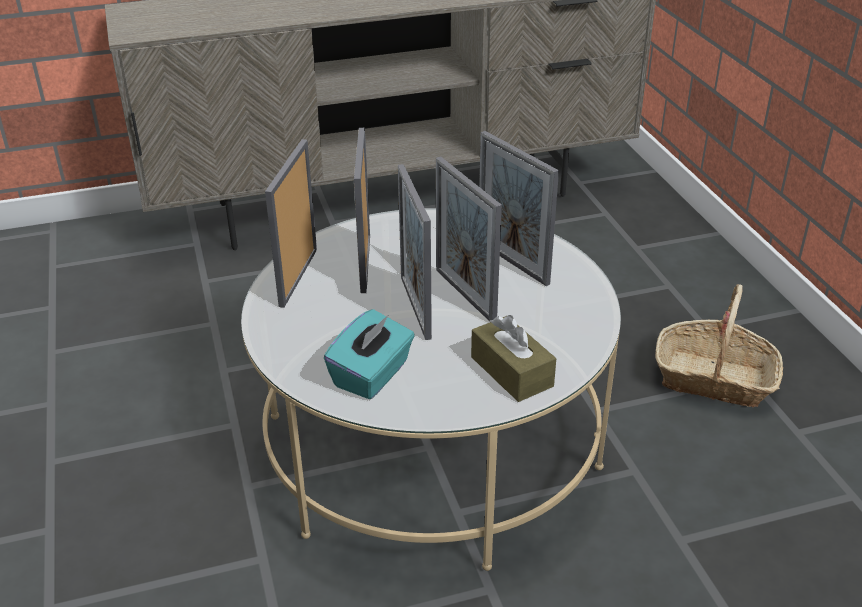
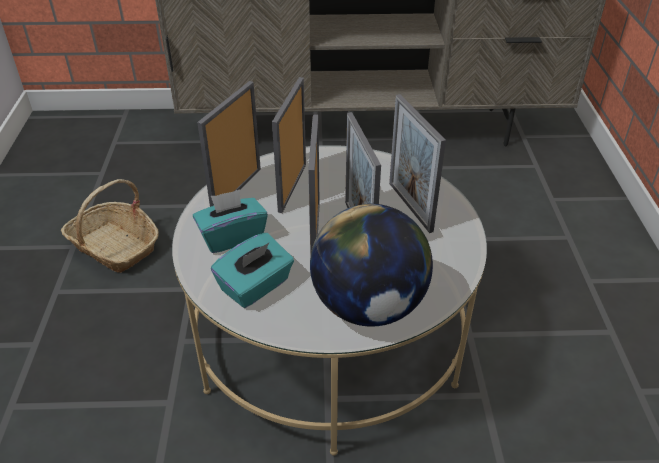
camera: 15 degrees right, 5 degrees up
brown tissue box [471,315,556,402] -> globe [310,204,433,327]
basket [656,284,783,407] -> basket moved to [61,179,158,273]
none -> turquoise tissue box [193,189,268,253]

